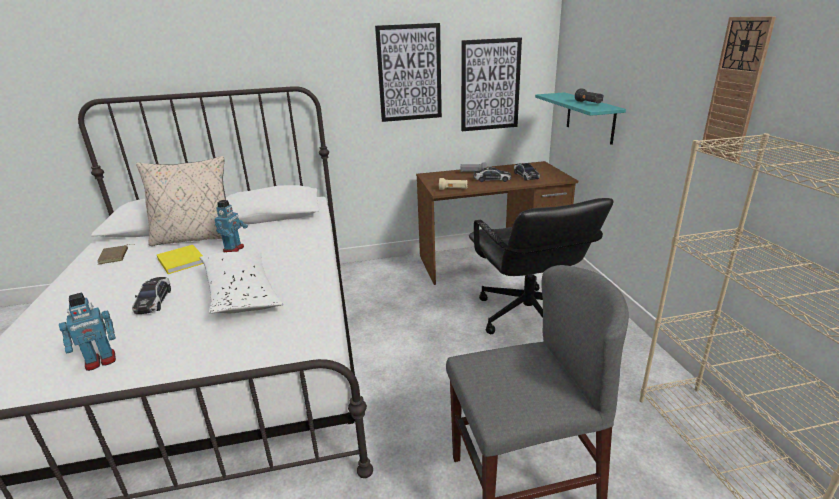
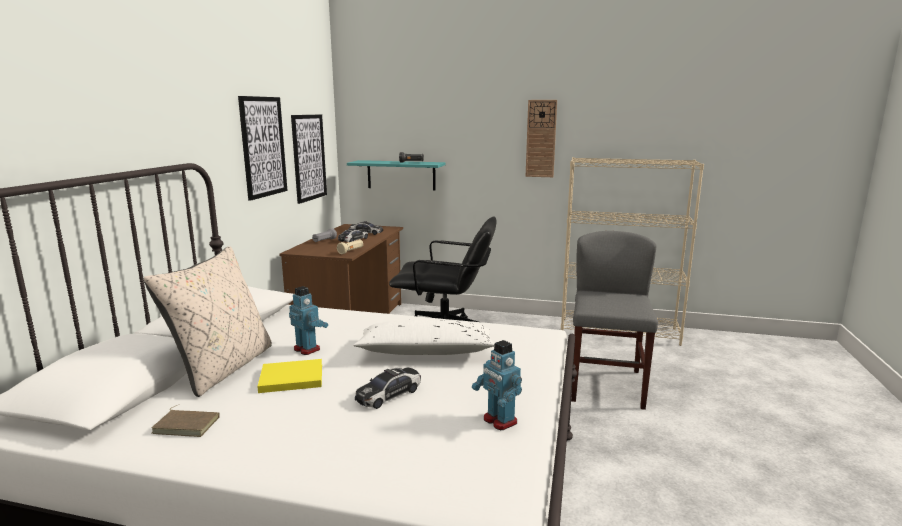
camera: 65 degrees left, 10 degrees down
toy robot [59,293,116,371] -> toy robot turned 150 degrees clockwise [472,340,522,430]
toy car [132,277,171,314] -> toy car turned 120 degrees clockwise [355,367,421,409]

